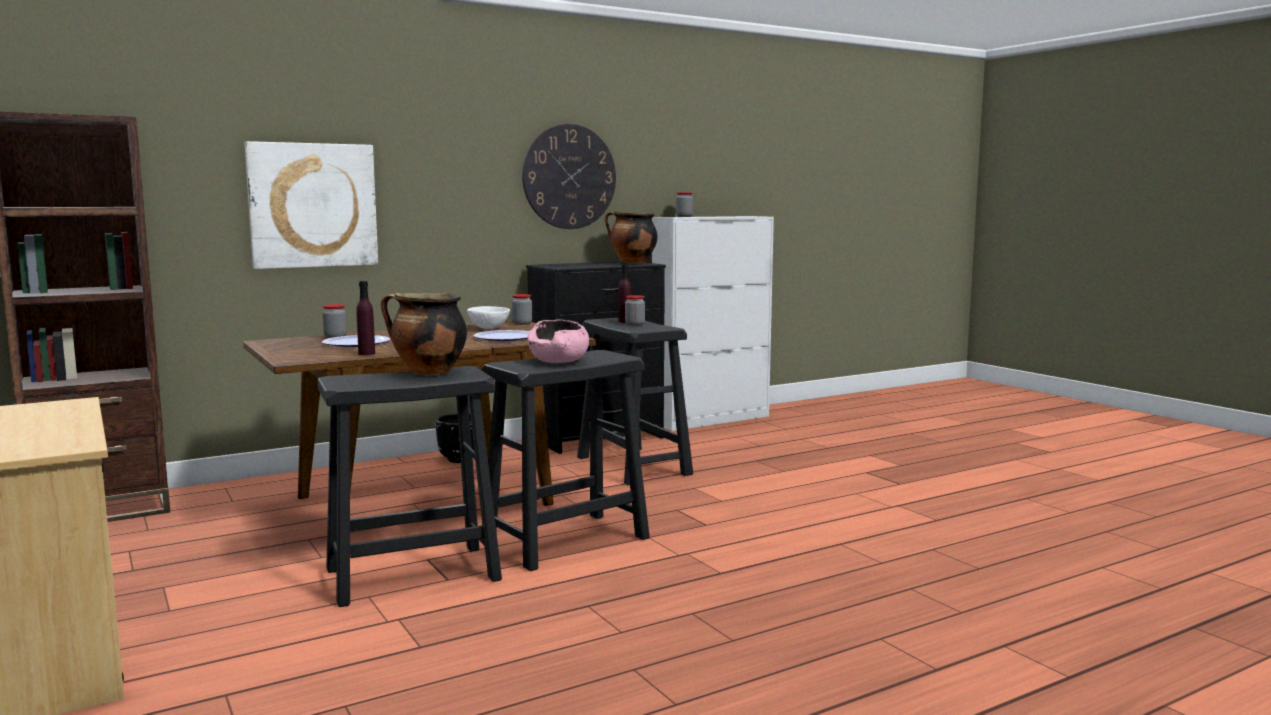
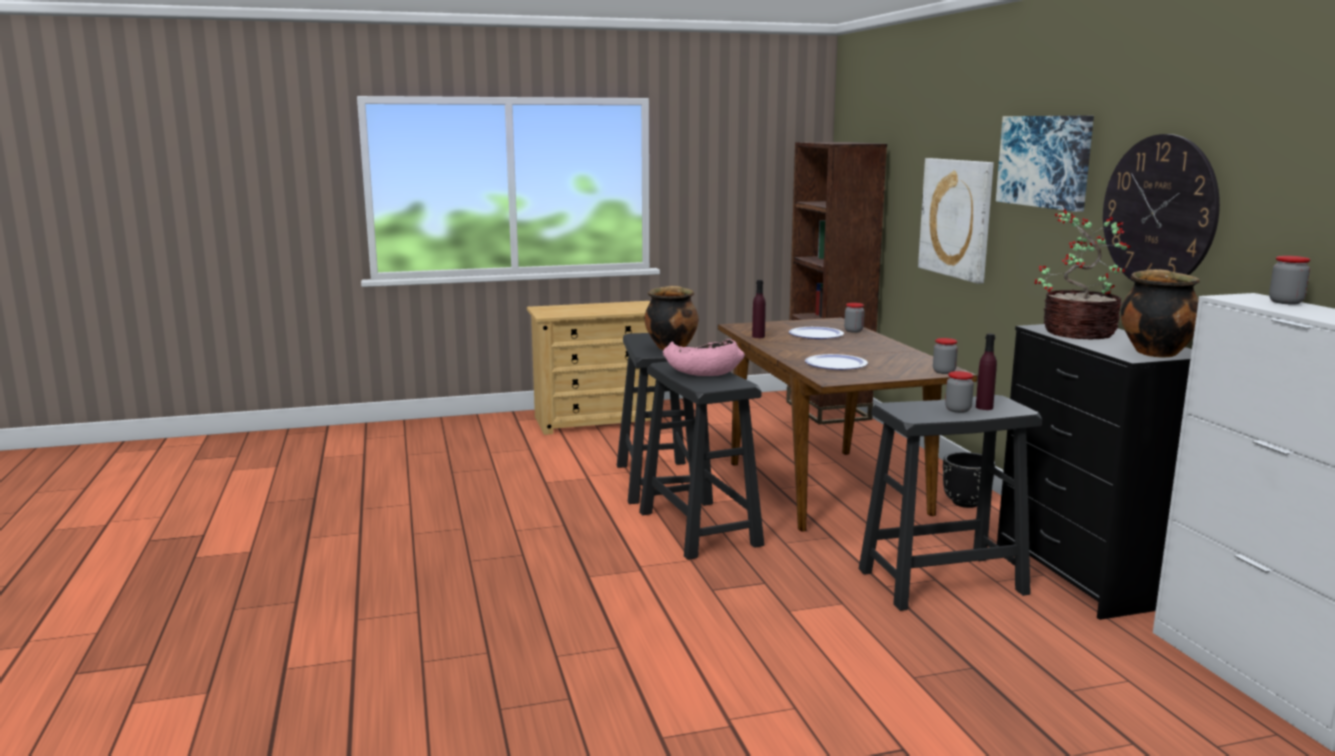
camera: 105 degrees right, 5 degrees up
white bowl [467,306,510,329] -> none
none -> picture [996,116,1094,212]
none -> potted plant [1034,208,1131,339]

